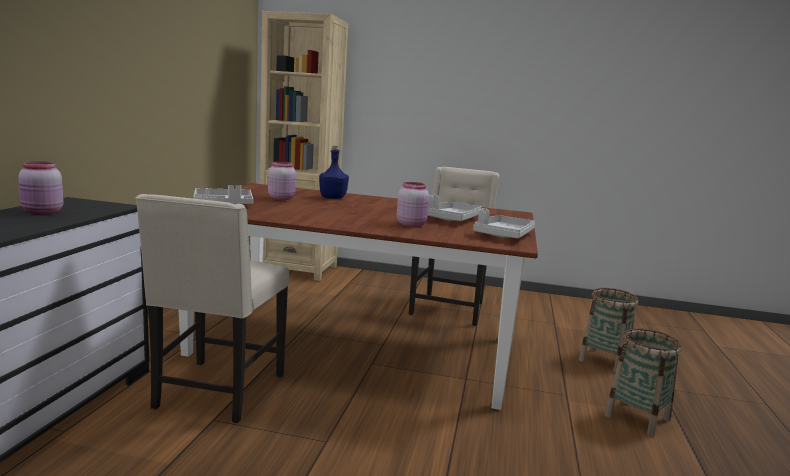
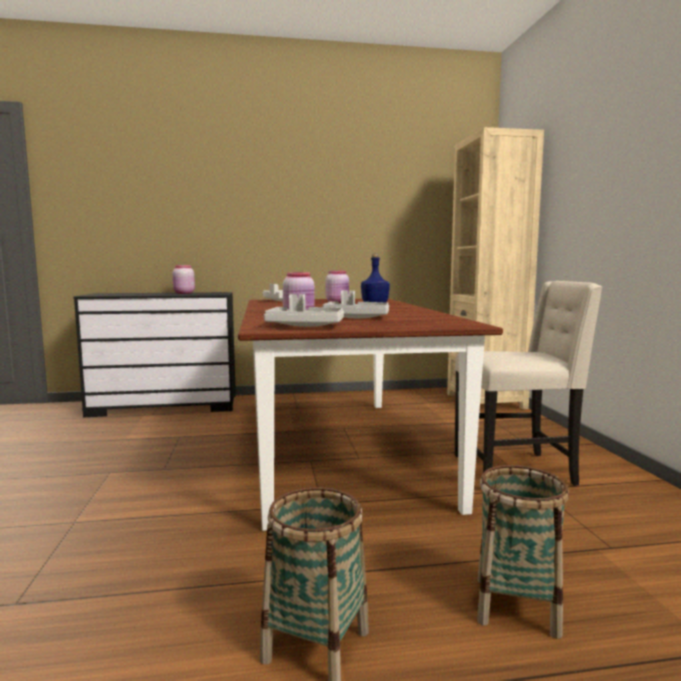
camera: 70 degrees right, 5 degrees down
beige chair [136,194,289,423] -> none

